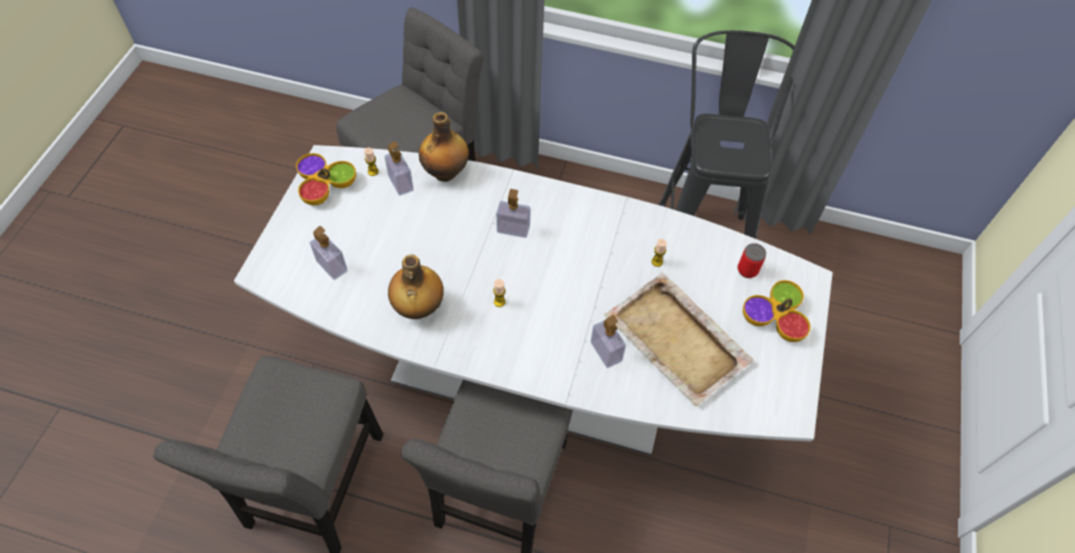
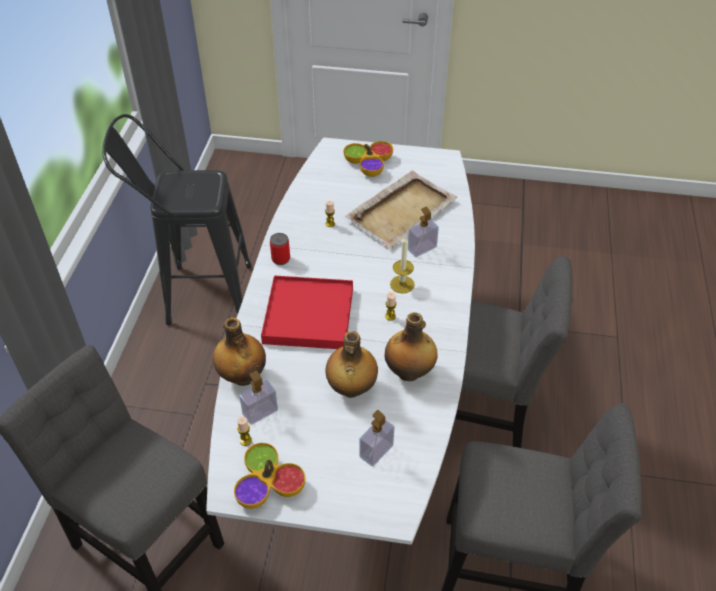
camera: 95 degrees left, 10 degrees down
soap dispenser [496,189,531,238] -> red tray [261,275,353,349]
can [738,243,766,278] -> can moved to [270,233,290,265]
none -> bottle [325,331,378,398]
none -> candle [390,237,415,294]

